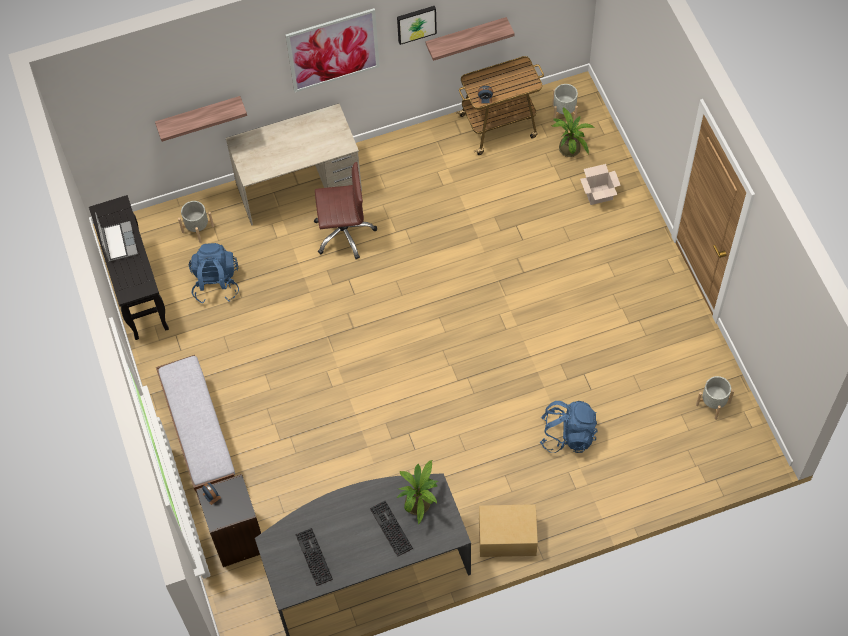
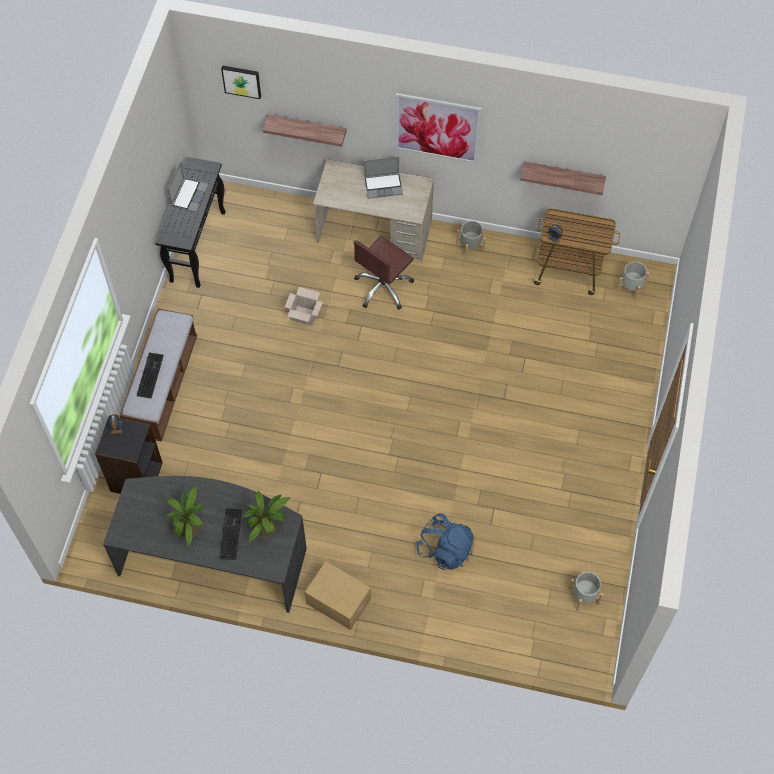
camera: 30 degrees right, 0 degrees up
grey planter [178,201,214,243] -> grey planter moved to [456,221,486,259]
blue backpack [189,243,239,304] -> none
keyboard [296,528,333,586] -> keyboard moved to [137,352,164,398]
brown office chair [314,162,377,259] -> brown office chair turned 105 degrees clockwise [354,236,414,310]
picture [397,6,437,45] -> picture moved to [221,65,261,99]
potted plant [552,107,595,157] -> potted plant moved to [165,486,204,546]
cardboard box [580,164,621,205] -> cardboard box moved to [285,287,323,326]
none -> laptop [364,156,403,199]

